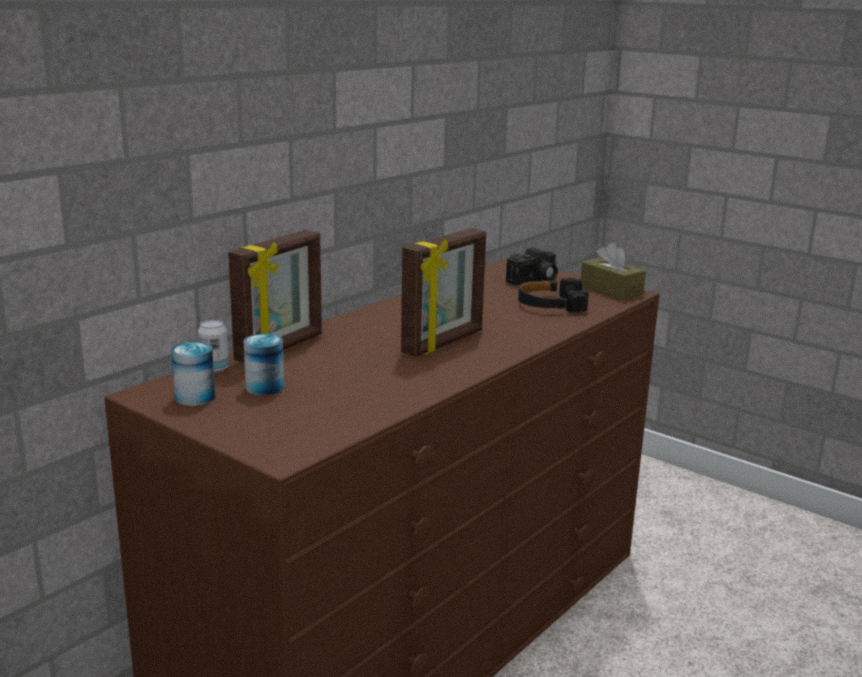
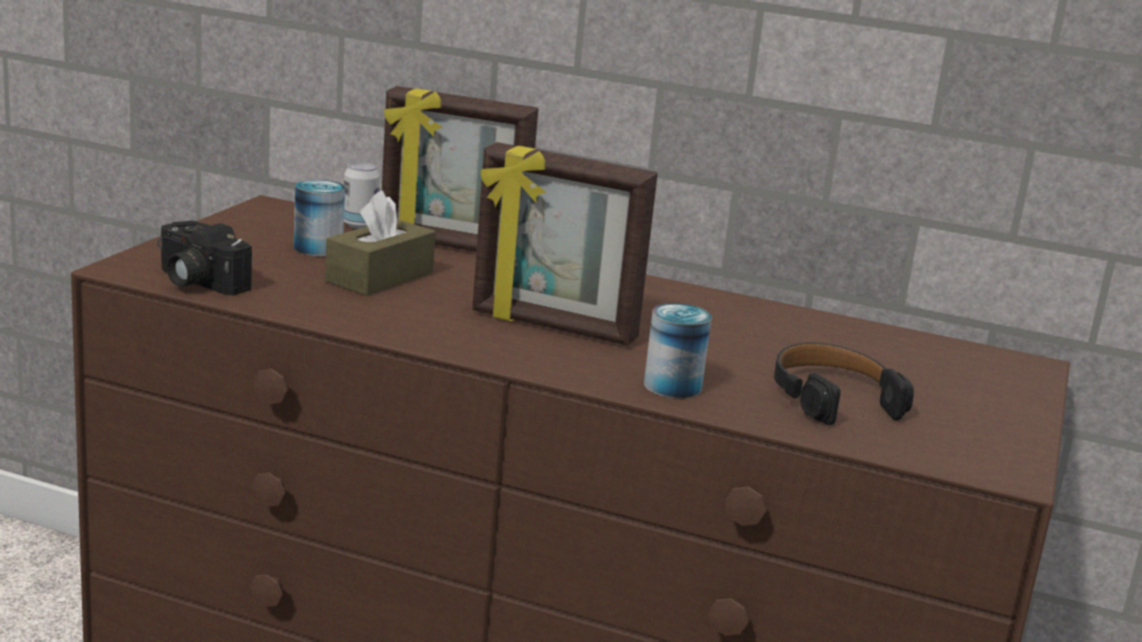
camera: 70 degrees right, 0 degrees up
can [171,342,215,406] -> can moved to [644,303,712,399]
camera [506,247,558,285] -> camera moved to [157,221,252,296]
brown tissue box [581,242,646,300] -> brown tissue box moved to [325,190,436,296]

